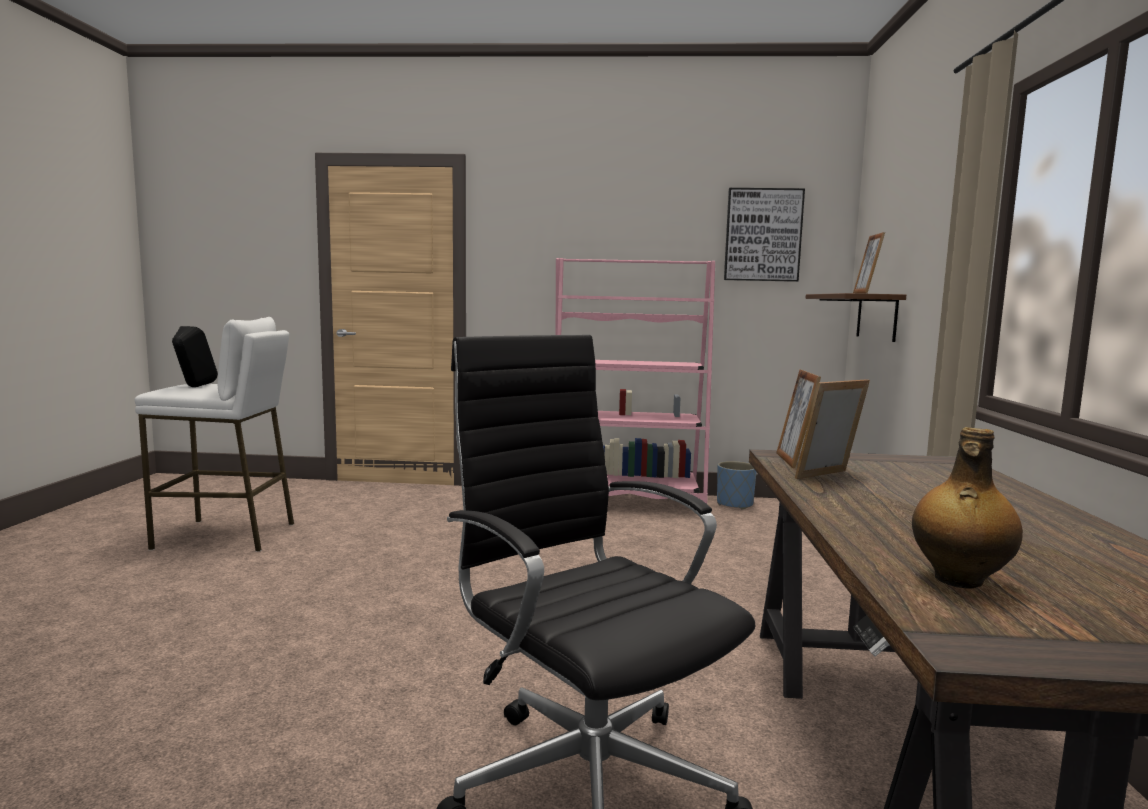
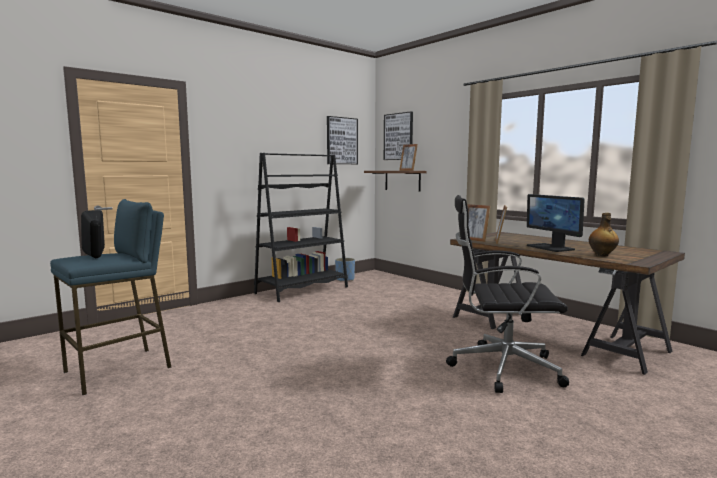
camera: 45 degrees left, 0 degrees up
white stool [135,317,294,552] -> blue stool [50,199,171,395]
pink bookcase [556,258,715,504] -> black bookcase [254,153,348,302]
none -> picture [384,111,413,160]
none -> monitor [527,194,585,252]

